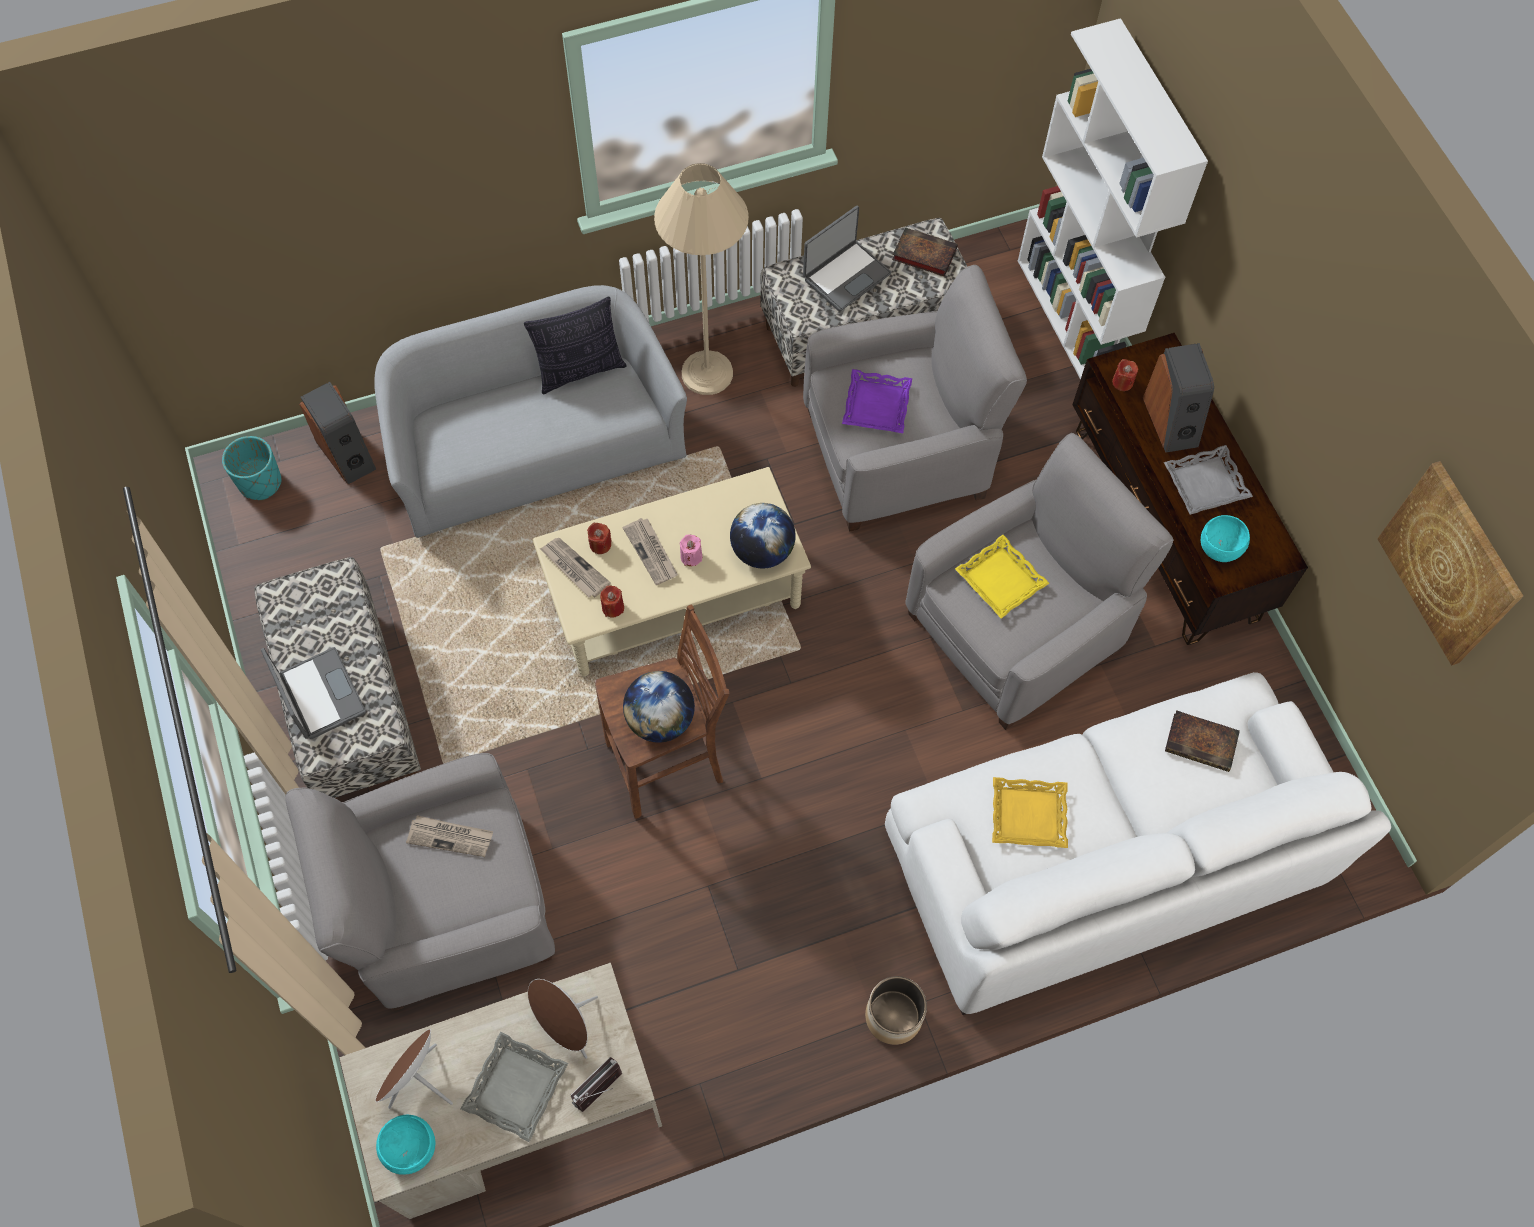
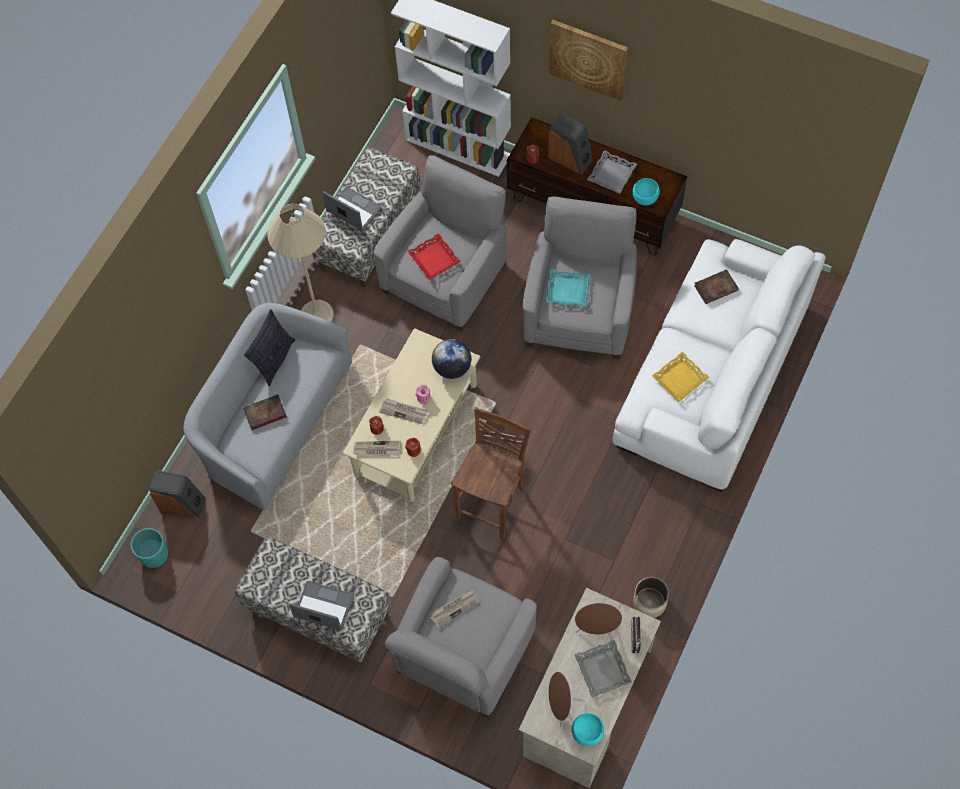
camera: 40 degrees left, 0 degrees up
globe [623,671,695,743] -> none
laptop [803,206,891,312] -> laptop turned 60 degrees counterclockwise [322,186,382,231]
purple tray [842,369,912,433] -> red tray [407,233,461,280]
planter [865,976,927,1045] -> planter moved to [633,577,669,618]
book [892,227,958,276] -> book moved to [243,394,287,430]
yellow tray [955,535,1049,618] -> turquoise tray [546,270,591,307]
picture [1377,461,1523,666] -> picture moved to [549,20,628,101]

